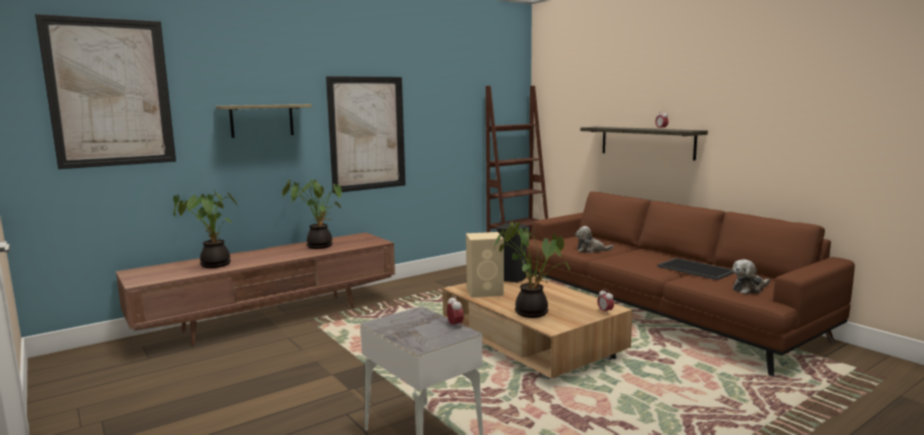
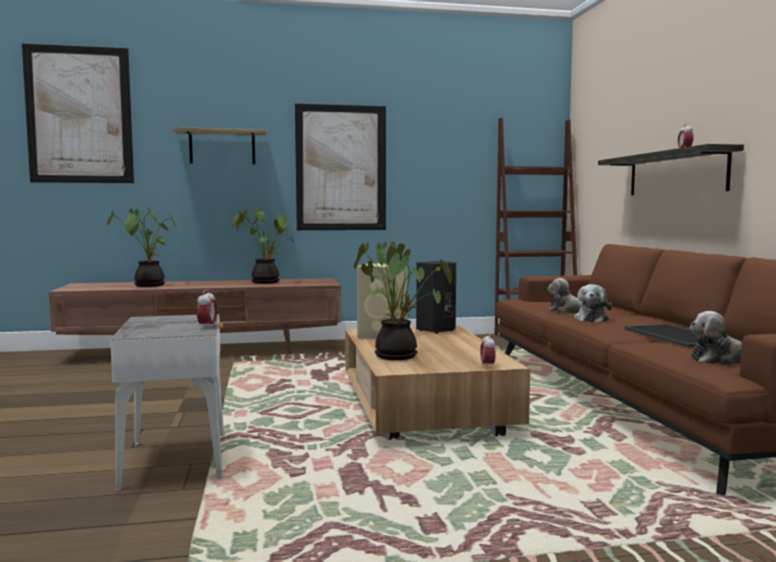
camera: 25 degrees right, 5 degrees down
none -> plush toy [574,284,612,322]

